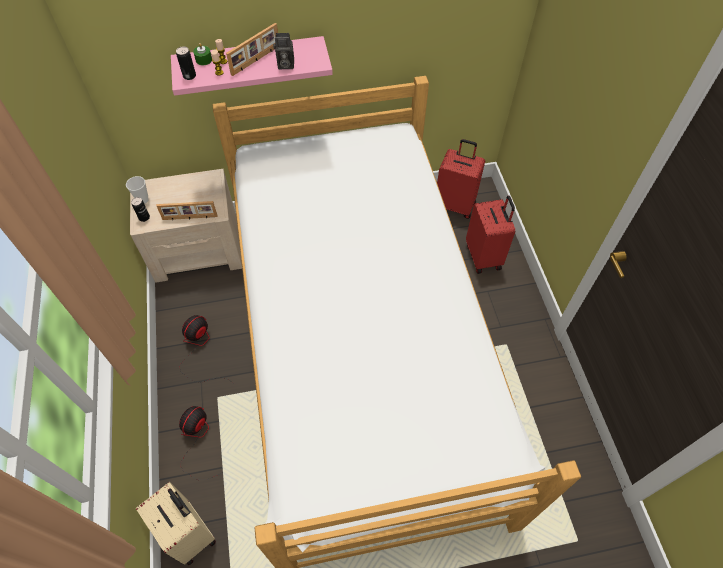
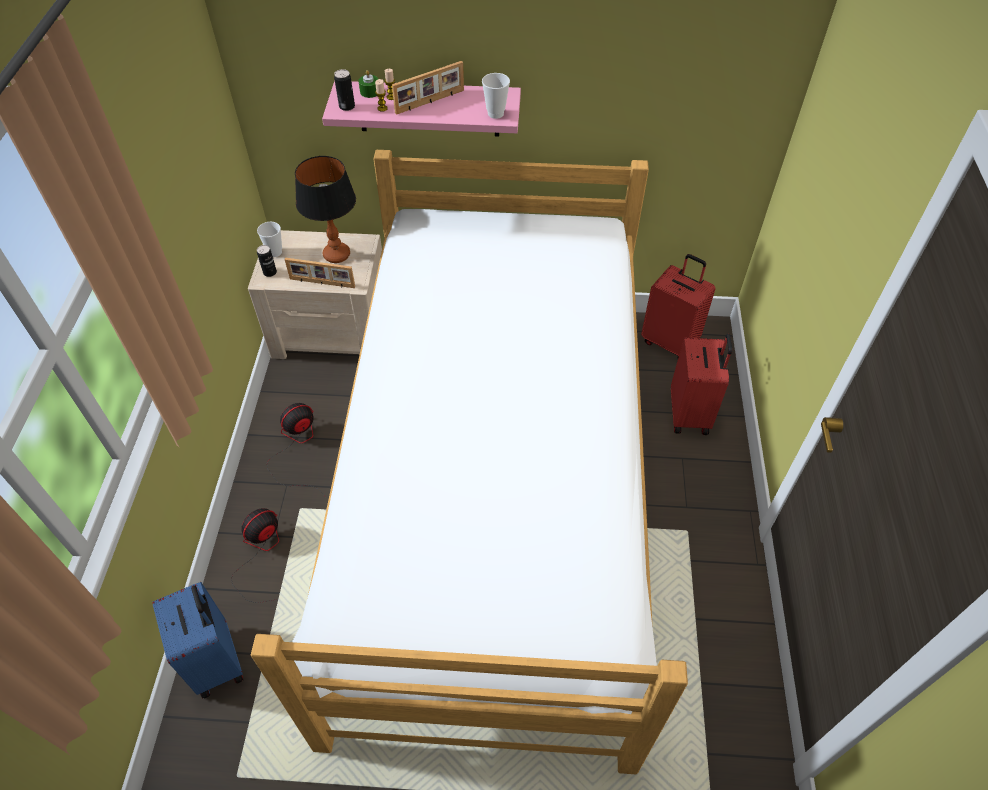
camera: 15 degrees right, 5 degrees down
beige suitcase [136,482,216,565] -> blue suitcase [152,582,244,699]
camera [273,33,294,69] -> none
none -> table lamp [295,156,356,263]
none -> cup [482,73,510,119]

